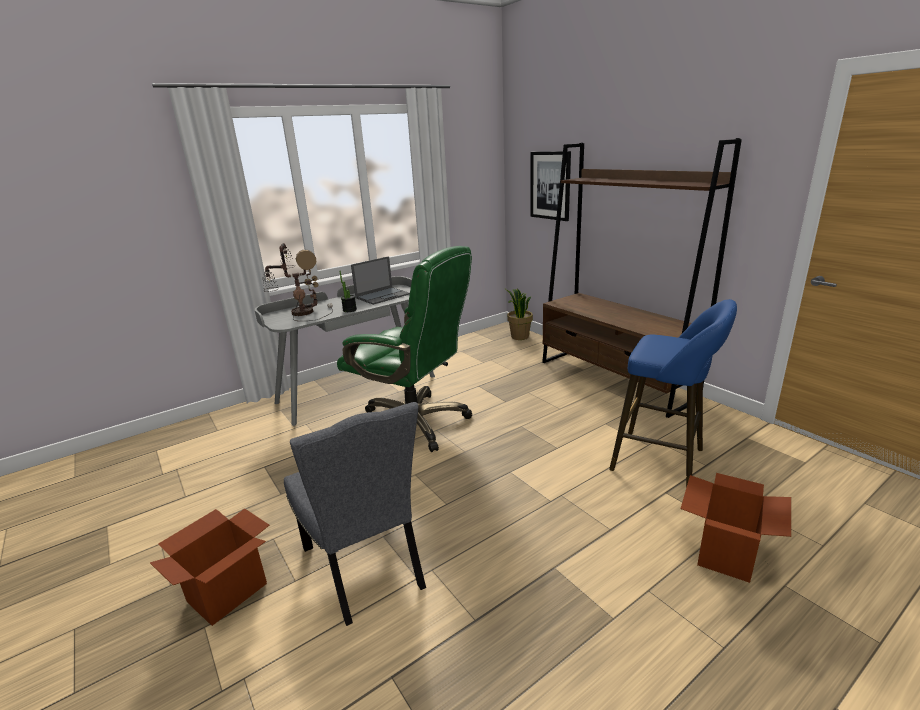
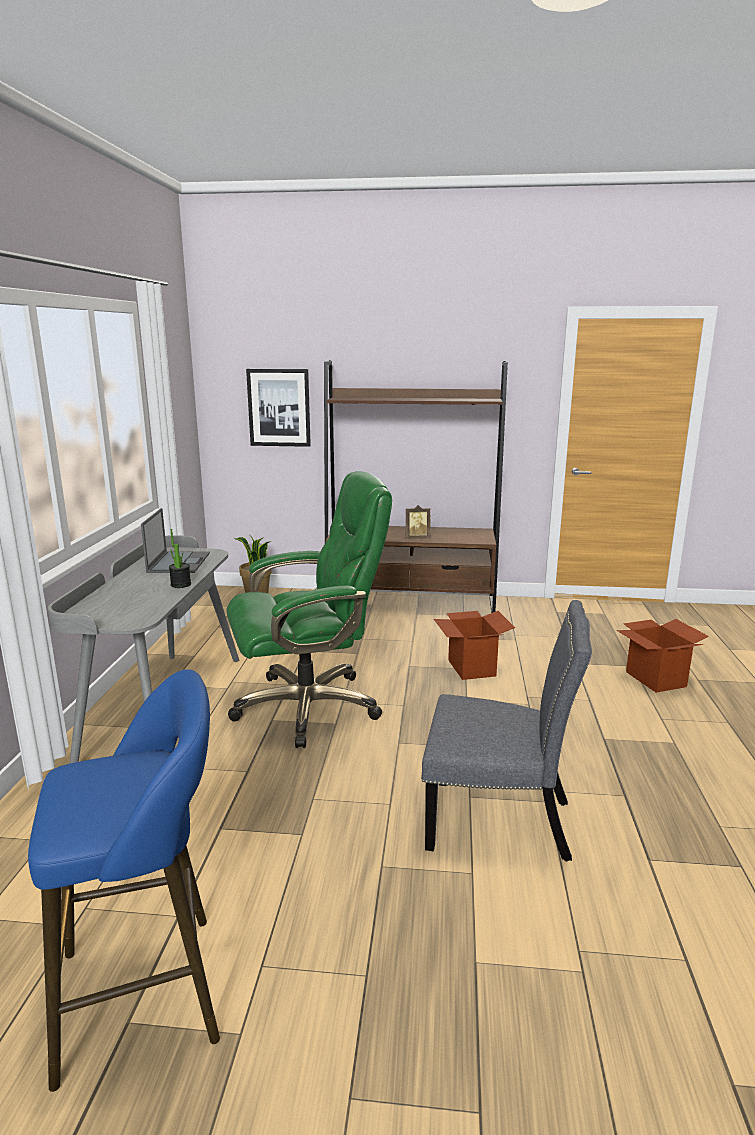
camera: 50 degrees left, 5 degrees down
cardboard box [150,508,270,626] -> cardboard box moved to [434,611,515,680]
table lamp [263,243,333,321] -> none
blue stool [609,299,737,488] -> blue stool moved to [28,669,220,1092]
none -> picture frame [406,505,430,539]

